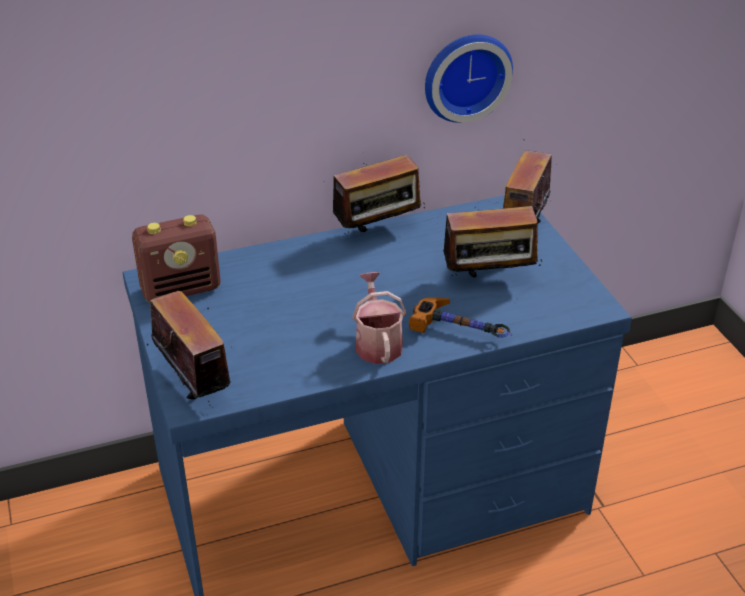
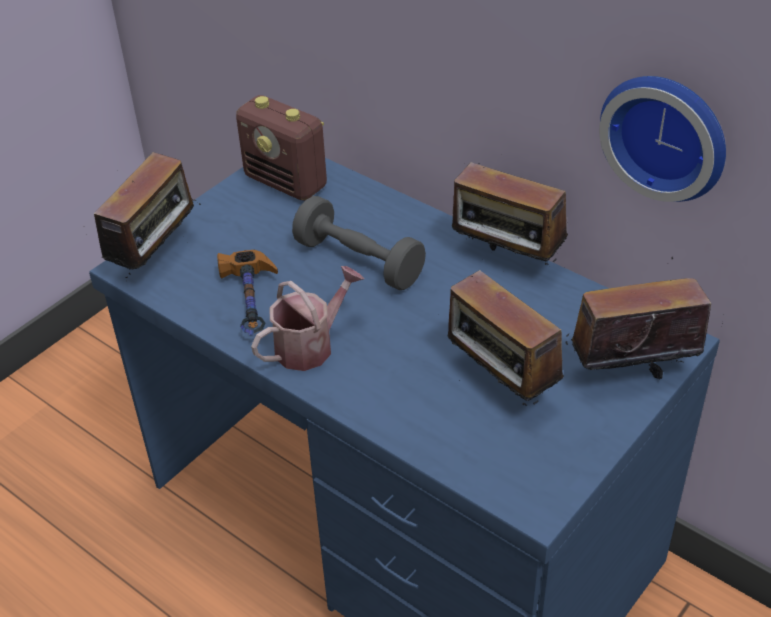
camera: 60 degrees right, 5 degrees up
hammer [409,298,512,338] -> hammer moved to [217,250,278,336]
none -> grey dumbbell [292,196,426,290]

